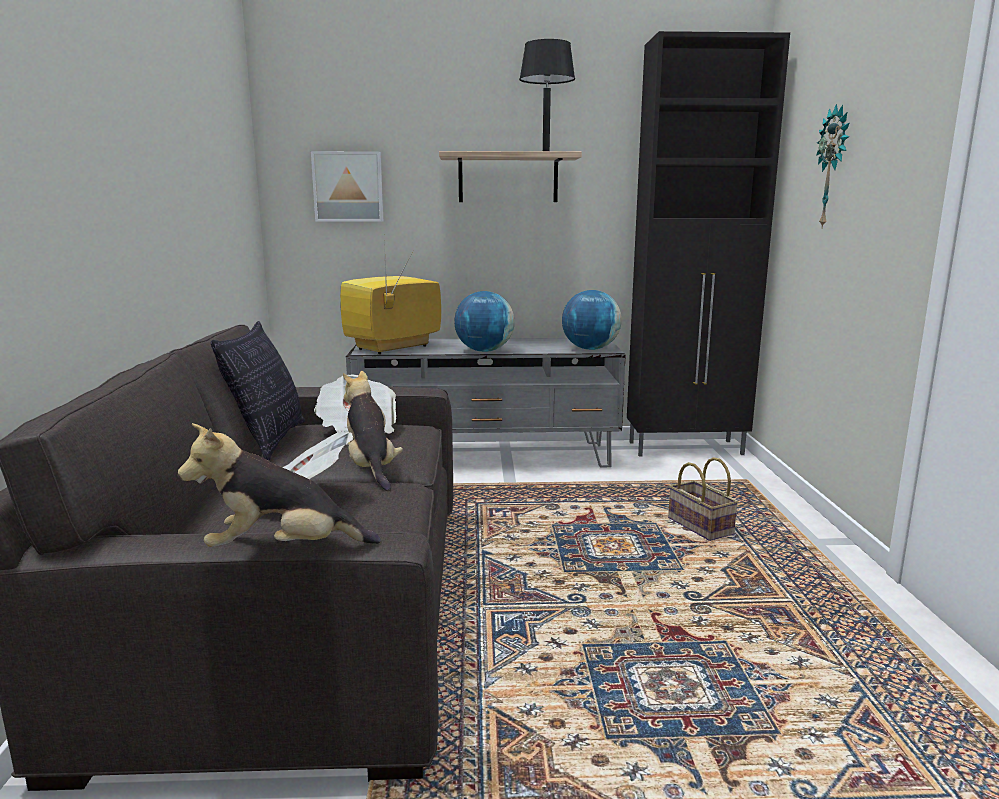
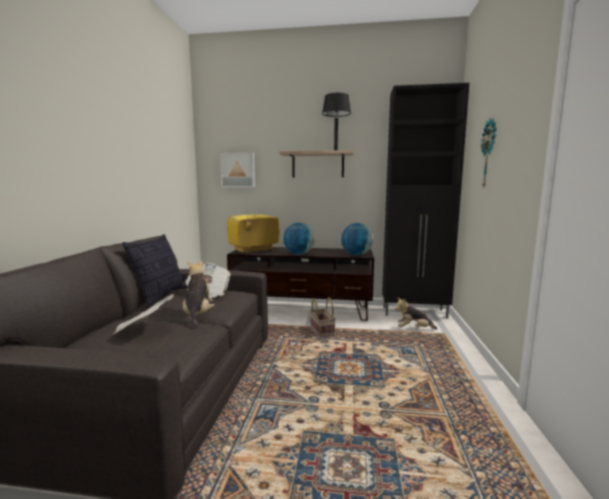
camera: 10 degrees right, 5 degrees down
plush toy [178,423,381,547] -> plush toy moved to [395,297,437,329]
grey tv stand [346,338,626,467] -> brown tv stand [227,247,374,321]
basket [668,457,738,541] -> basket moved to [310,297,336,337]

